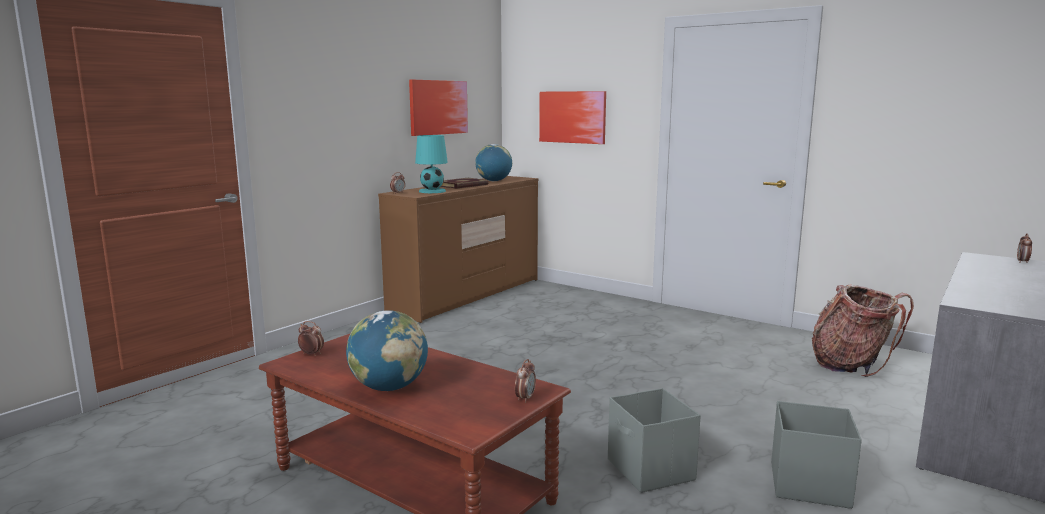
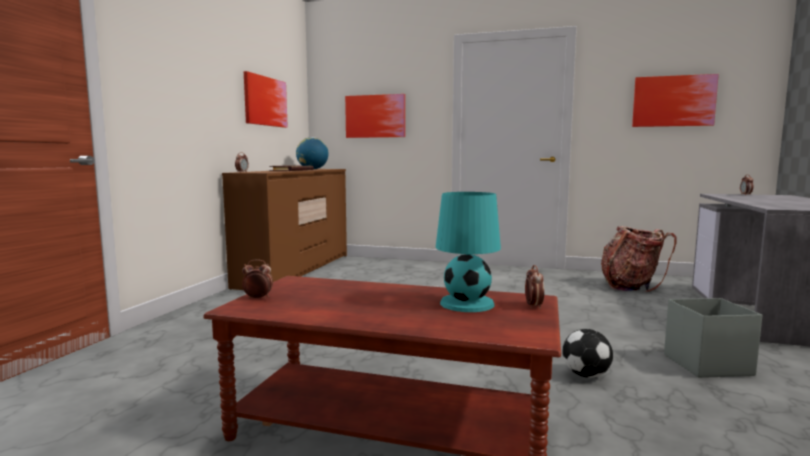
camera: 20 degrees left, 5 degrees down
globe [346,310,428,391] -> none
turquoise table lamp [415,135,448,193] -> turquoise table lamp moved to [436,192,501,312]
grey storage box [608,388,701,493] -> football [562,329,613,378]
none -> picture [632,74,719,127]

